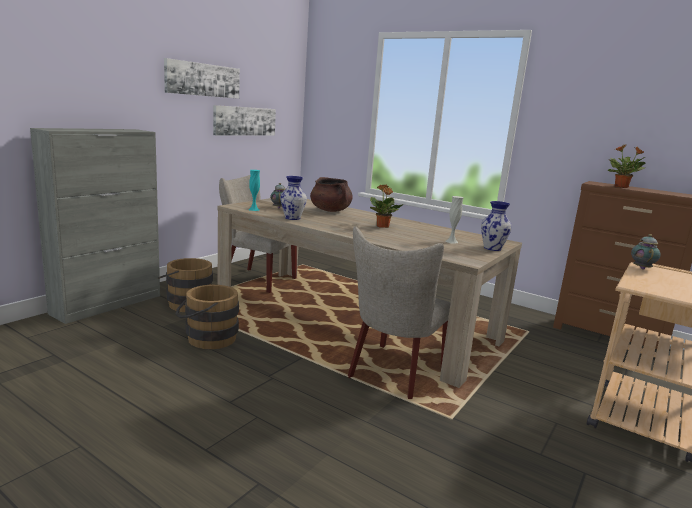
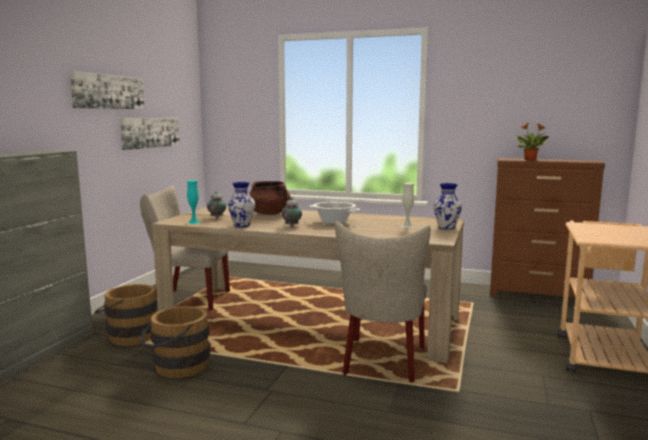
camera: 15 degrees left, 5 degrees down
potted plant [370,184,404,228] -> cooking pot [309,202,360,224]
teapot [631,234,661,270] -> teapot moved to [282,198,302,227]

